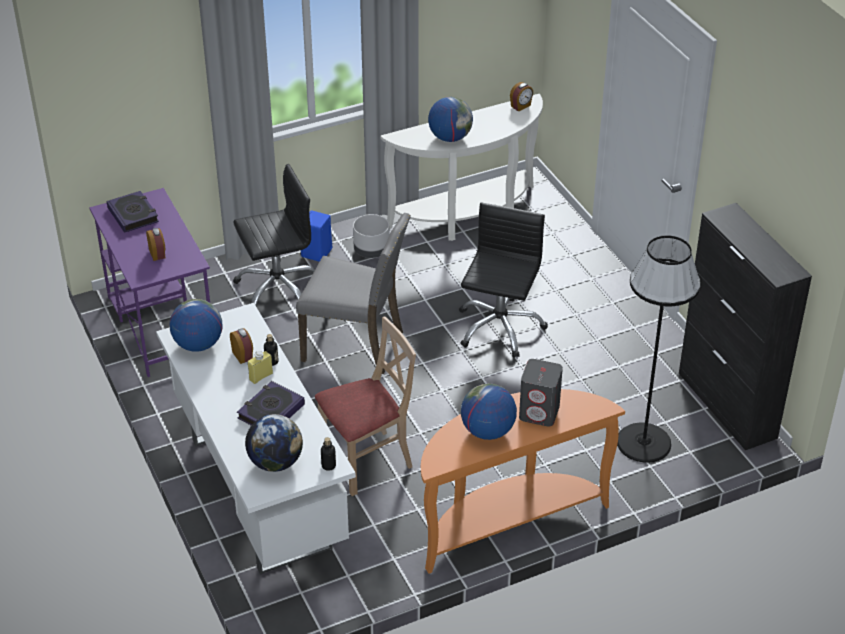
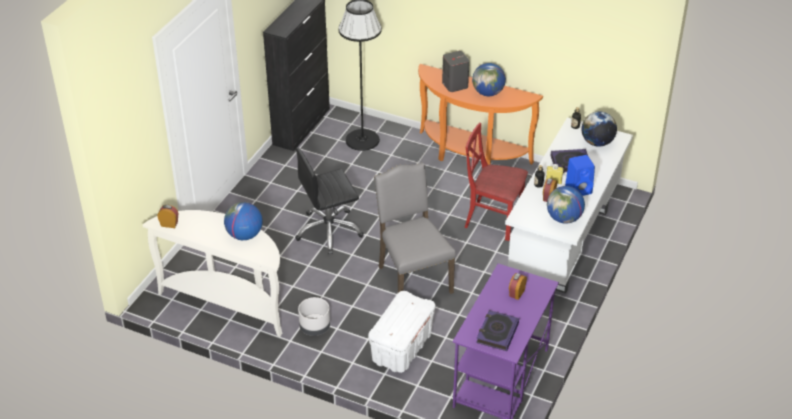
camera: 130 degrees left, 0 degrees up
black office chair [233,164,315,307] -> white storage box [368,291,435,373]
blue speaker [301,211,332,262] -> blue speaker moved to [565,155,595,196]
beige chair [315,317,416,496] -> red chair [465,123,528,241]

